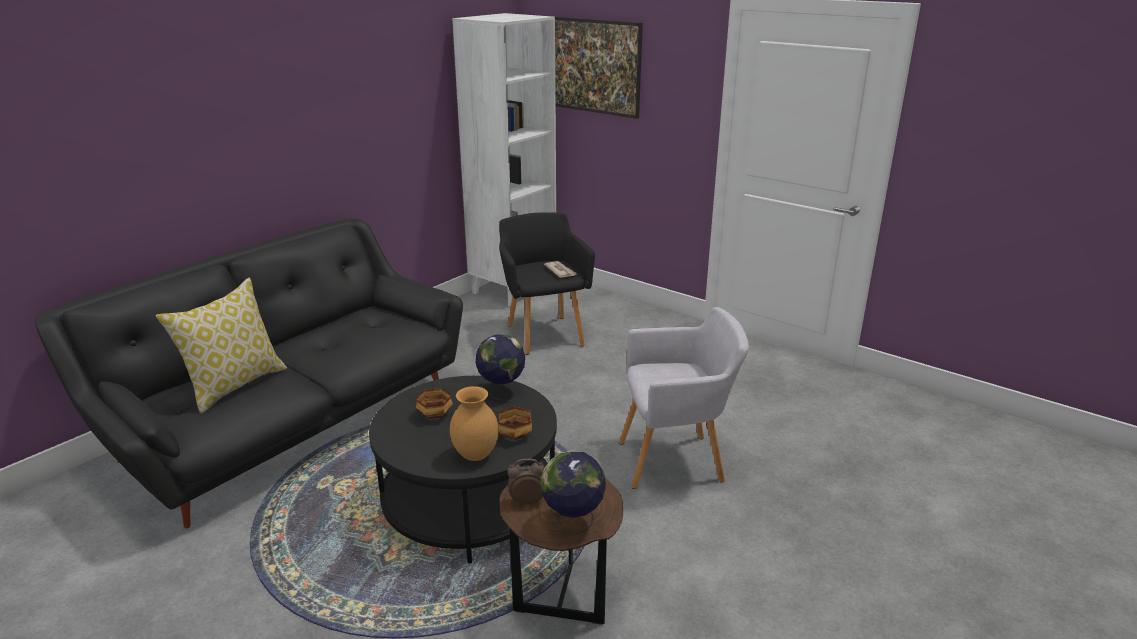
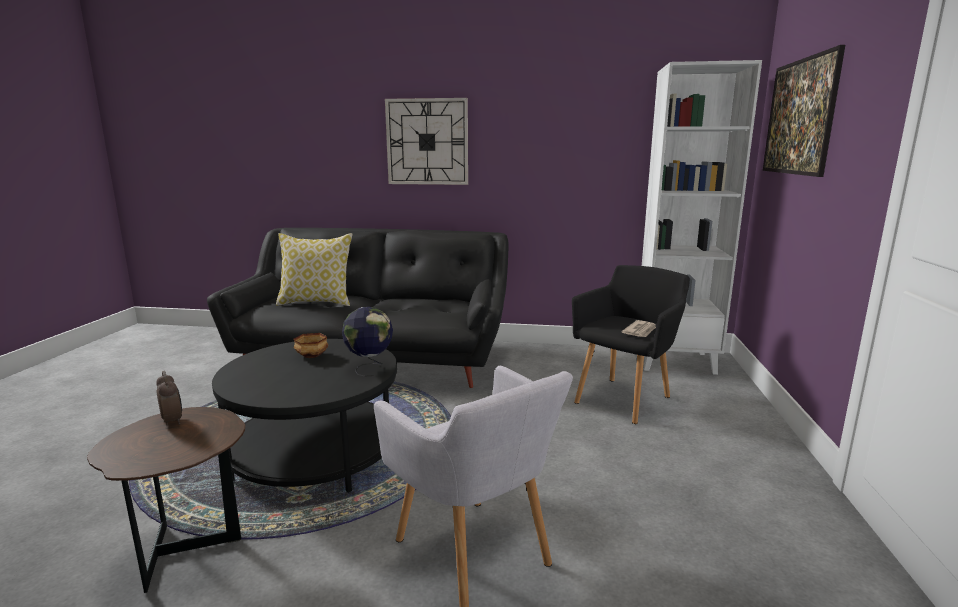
camera: 60 degrees right, 10 degrees down
brown vase [450,386,499,461] -> none
bowl [498,407,532,440] -> none
globe [541,450,606,534] -> none
none -> wall clock [385,98,468,185]

